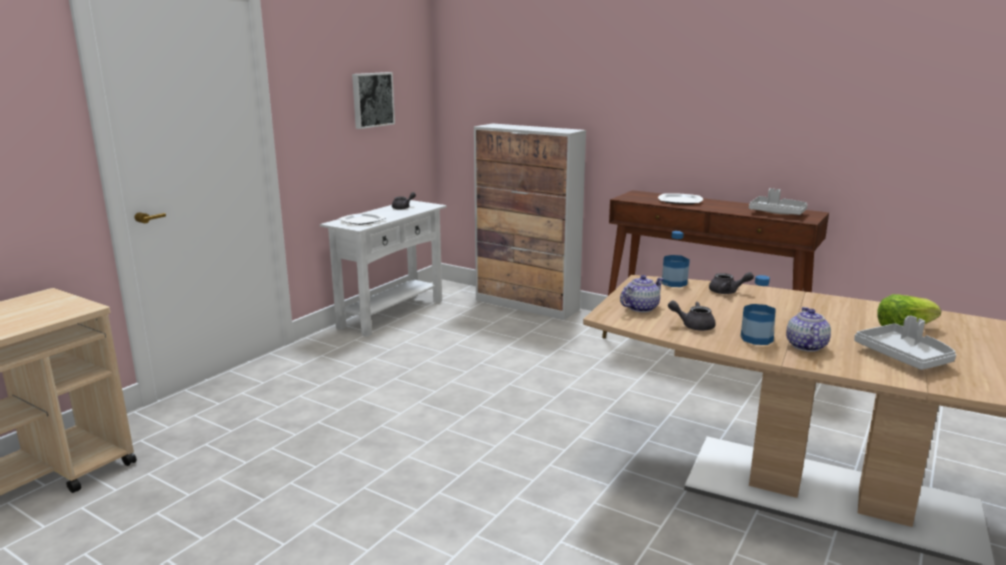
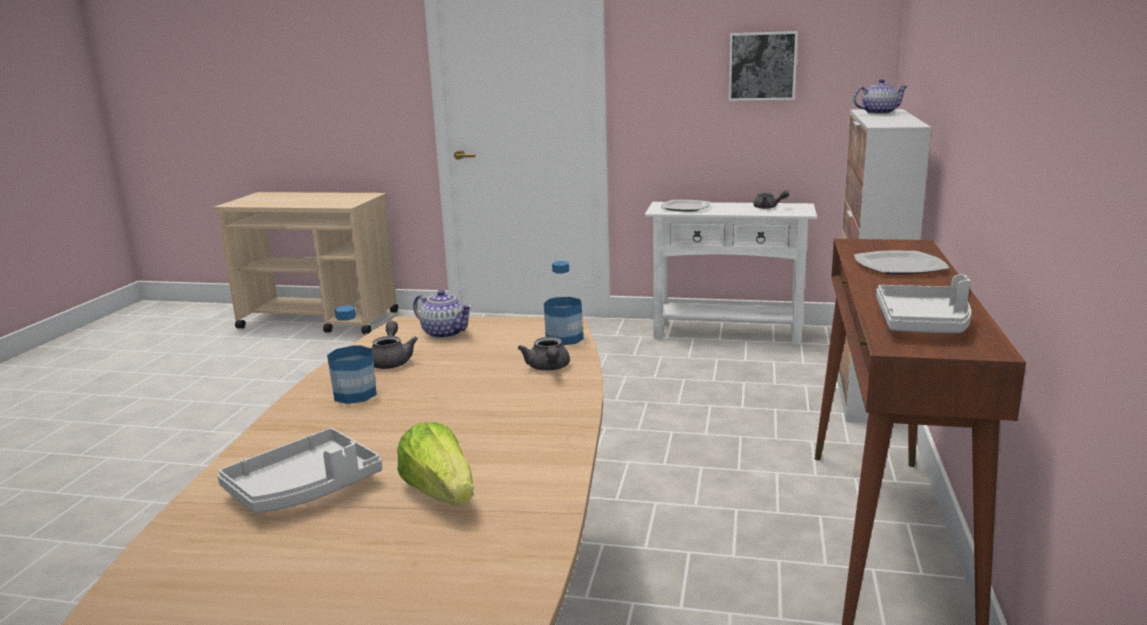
camera: 70 degrees right, 0 degrees up
teapot [786,307,831,352] -> teapot moved to [853,79,908,114]

